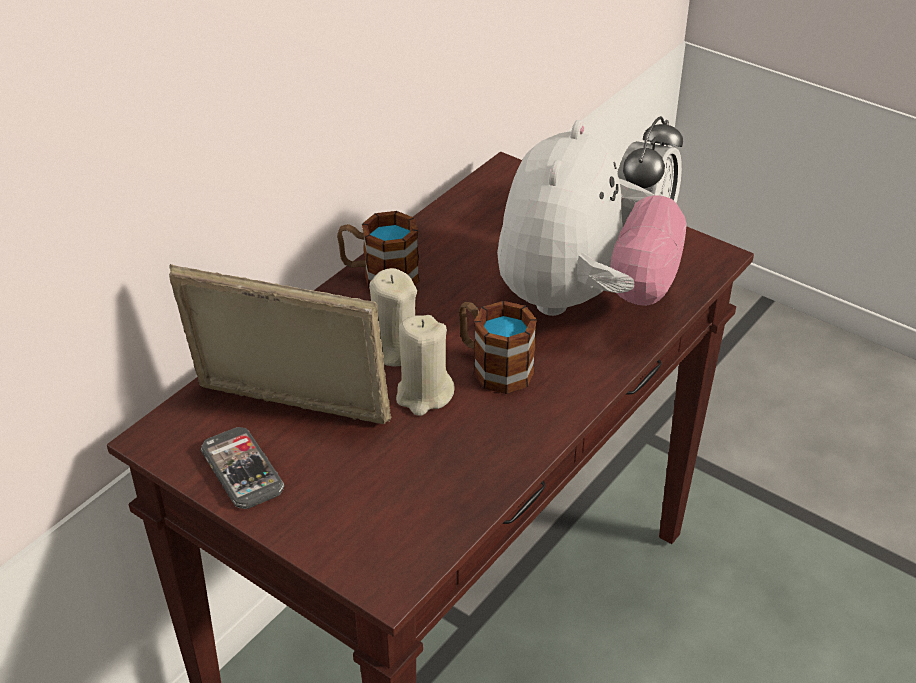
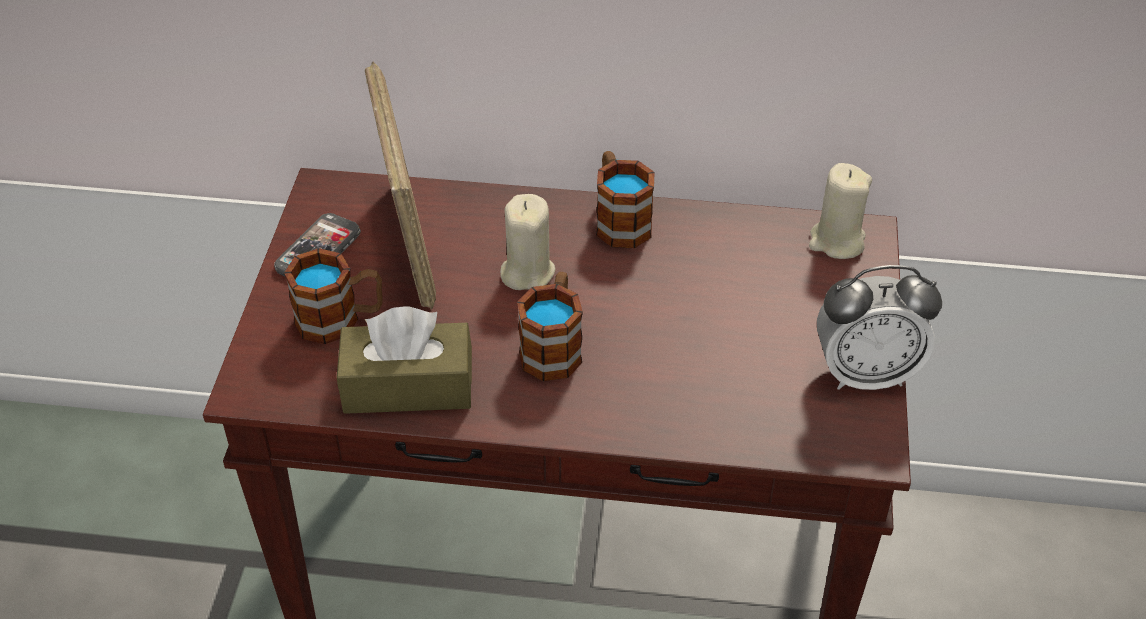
camera: 60 degrees right, 5 degrees up
beige candle [396,315,455,416] -> beige candle moved to [809,163,872,259]
plush toy [497,120,687,316] -> none
none -> mug [284,248,383,344]
none -> brown tissue box [337,306,472,414]

